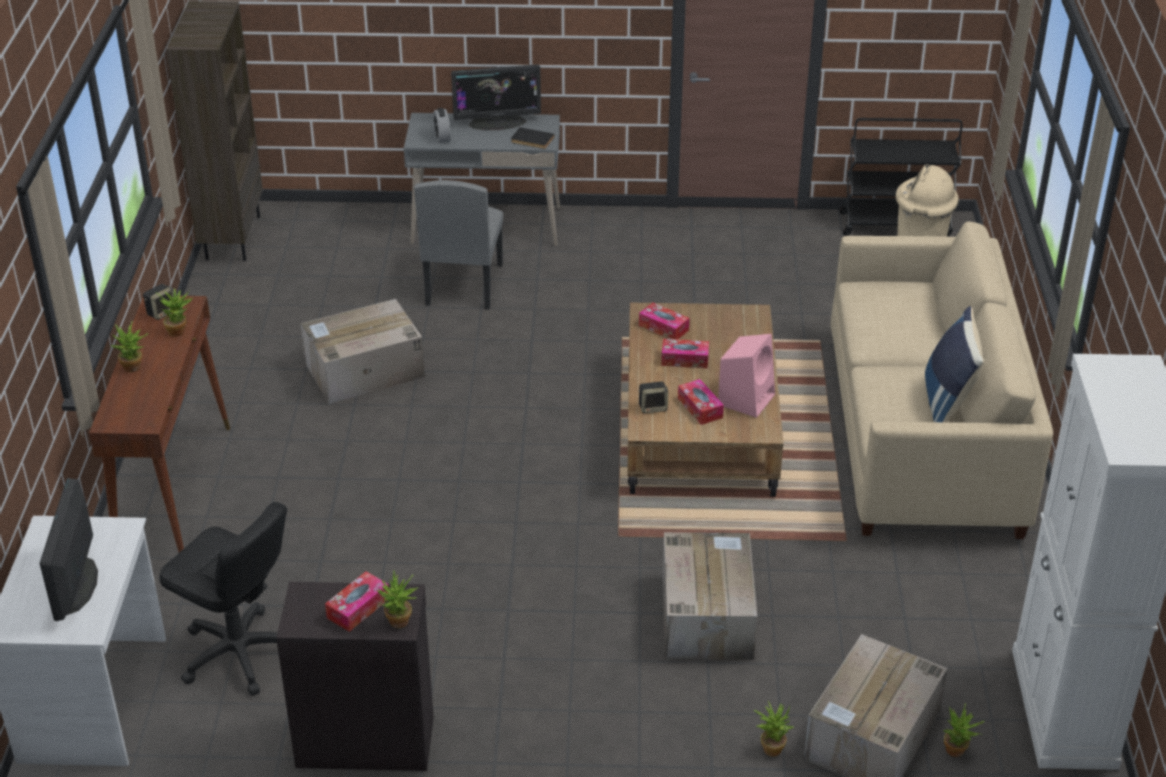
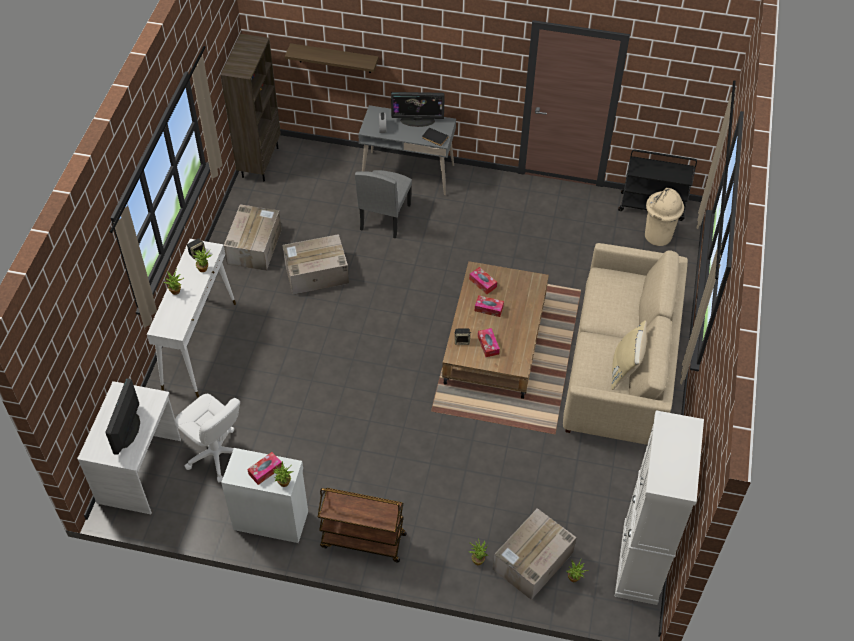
camera: 10 degrees right, 15 degrees up
brown console table [89,296,230,553] -> white console table [147,239,236,398]
black office chair [159,502,287,696] -> white office chair [175,394,240,483]
black cabinet [276,582,434,771] -> white cabinet [221,448,308,543]
cardboard box [662,532,757,660] -> cardboard box moved to [224,204,282,271]
pink speaker [718,334,775,418] -> none
blue pillow [925,306,984,422] -> beige pillow [611,320,647,390]
none -> shelf [285,43,379,73]
none -> brown cart [318,488,407,563]

